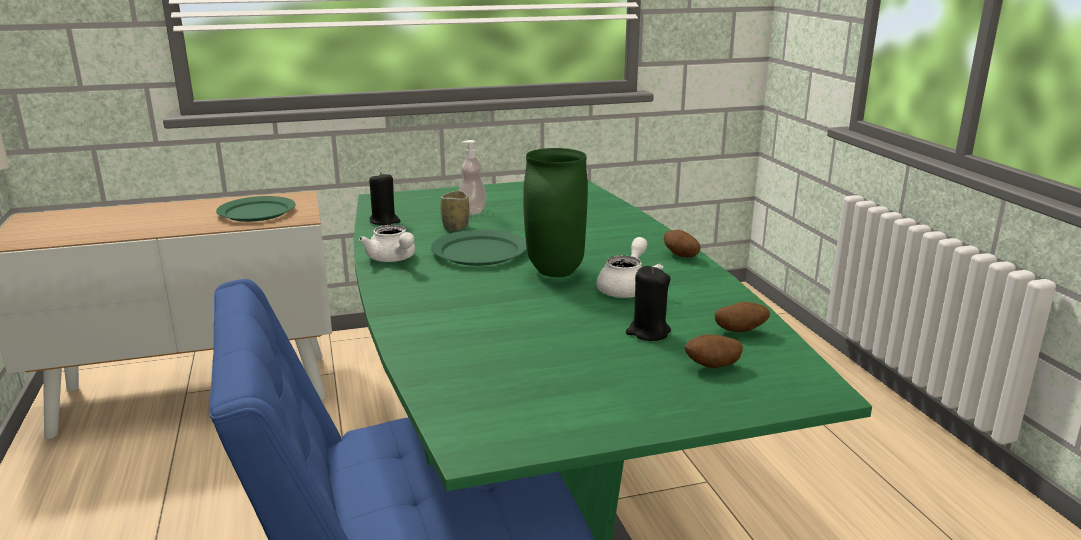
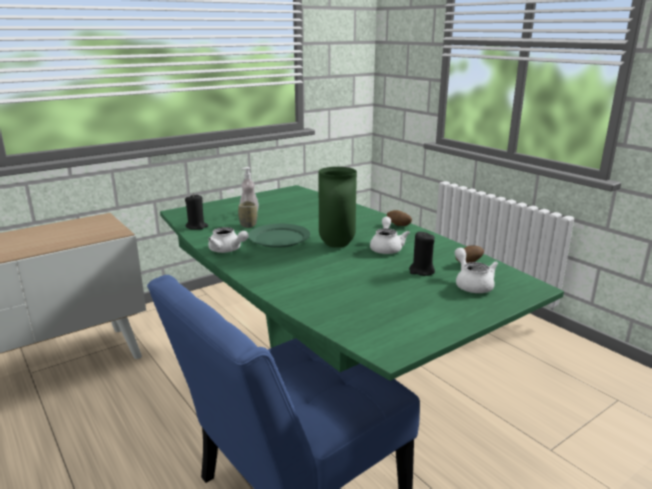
camera: 20 degrees left, 0 degrees up
green plate [216,196,296,222] -> none
potato [685,335,743,368] -> white teapot [455,248,498,293]

